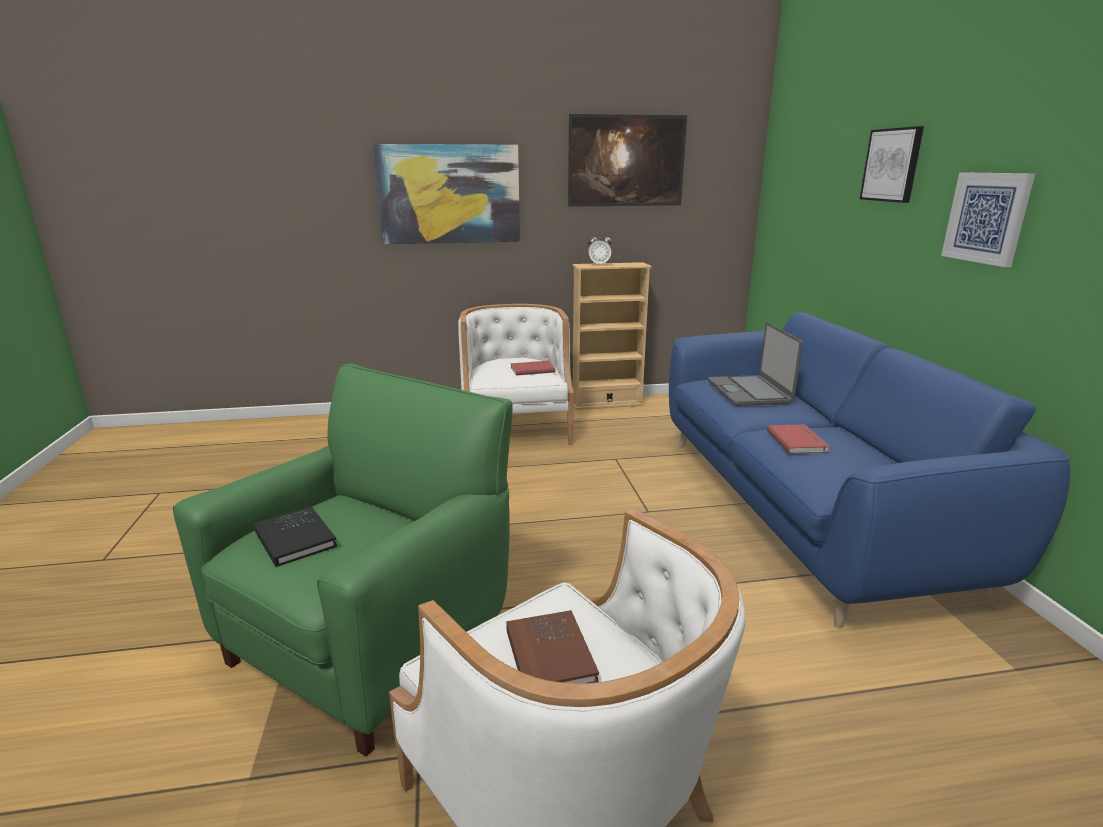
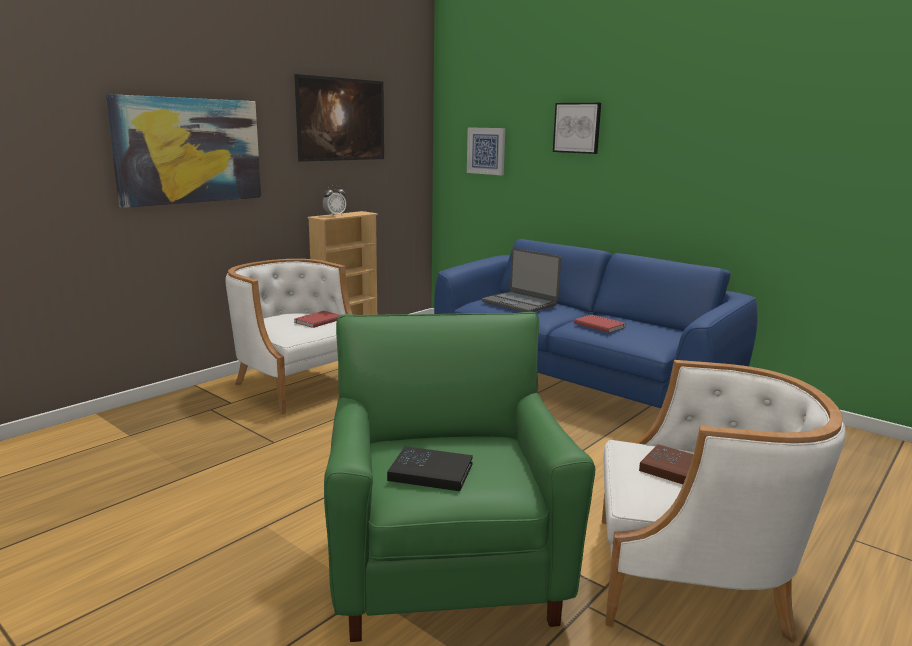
camera: 40 degrees left, 5 degrees down
picture [941,172,1035,267] -> picture moved to [467,127,505,175]

